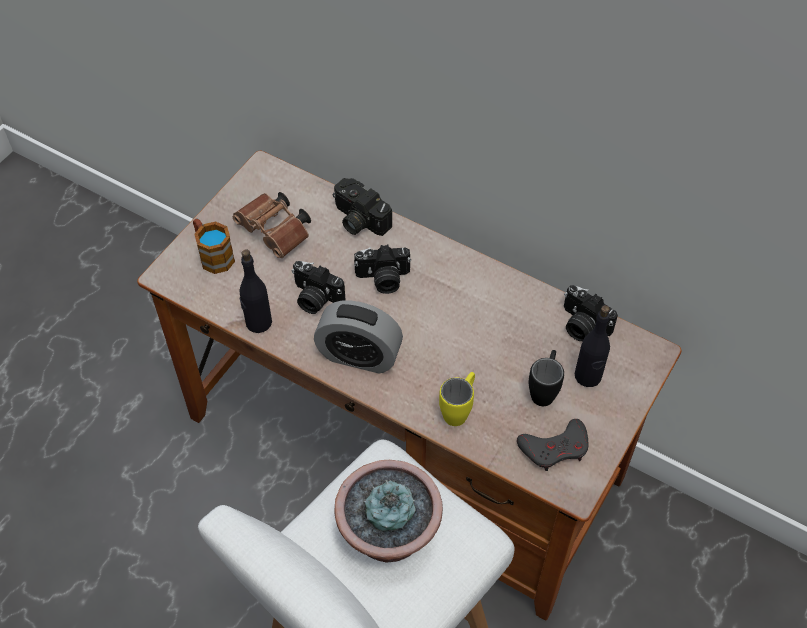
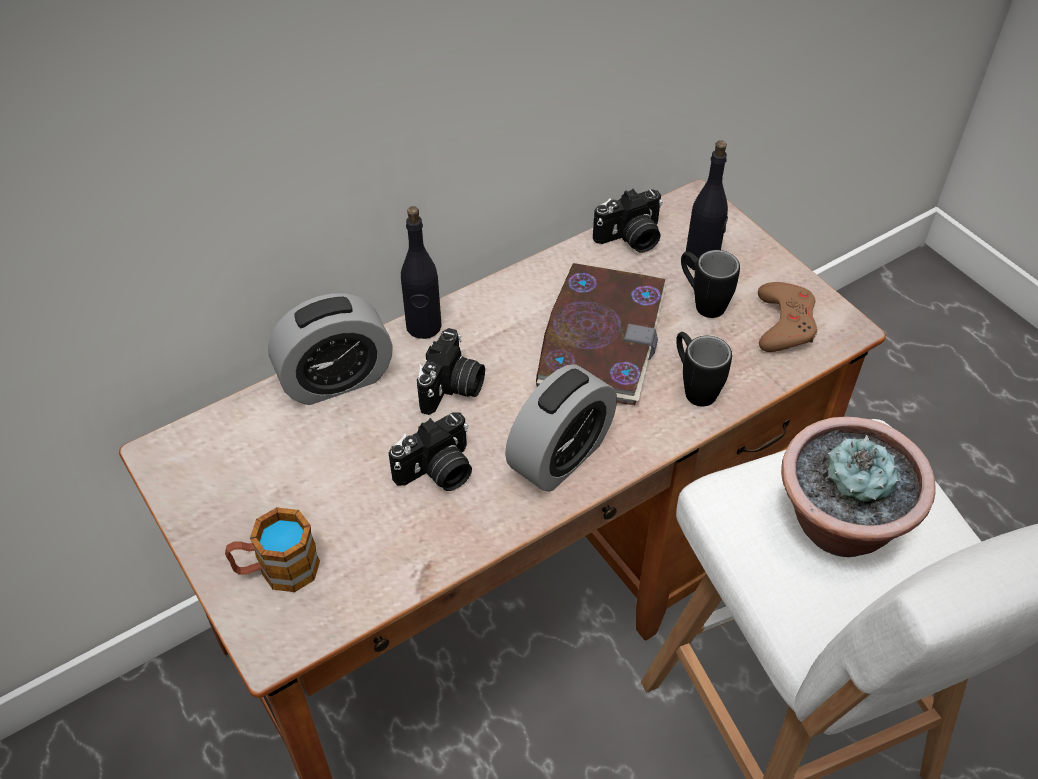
camera: 65 degrees left, 5 degrees down
brown binoculars [233,192,311,258] -> none
black bottle [239,249,272,333] -> black bottle moved to [401,206,442,339]
camera [333,178,392,236] -> alarm clock [268,293,393,405]
yellow mug [439,372,475,426] -> black mug [676,332,732,406]
grey game controller [517,419,588,471] -> brown game controller [758,282,817,352]
none -> book [536,263,666,405]

